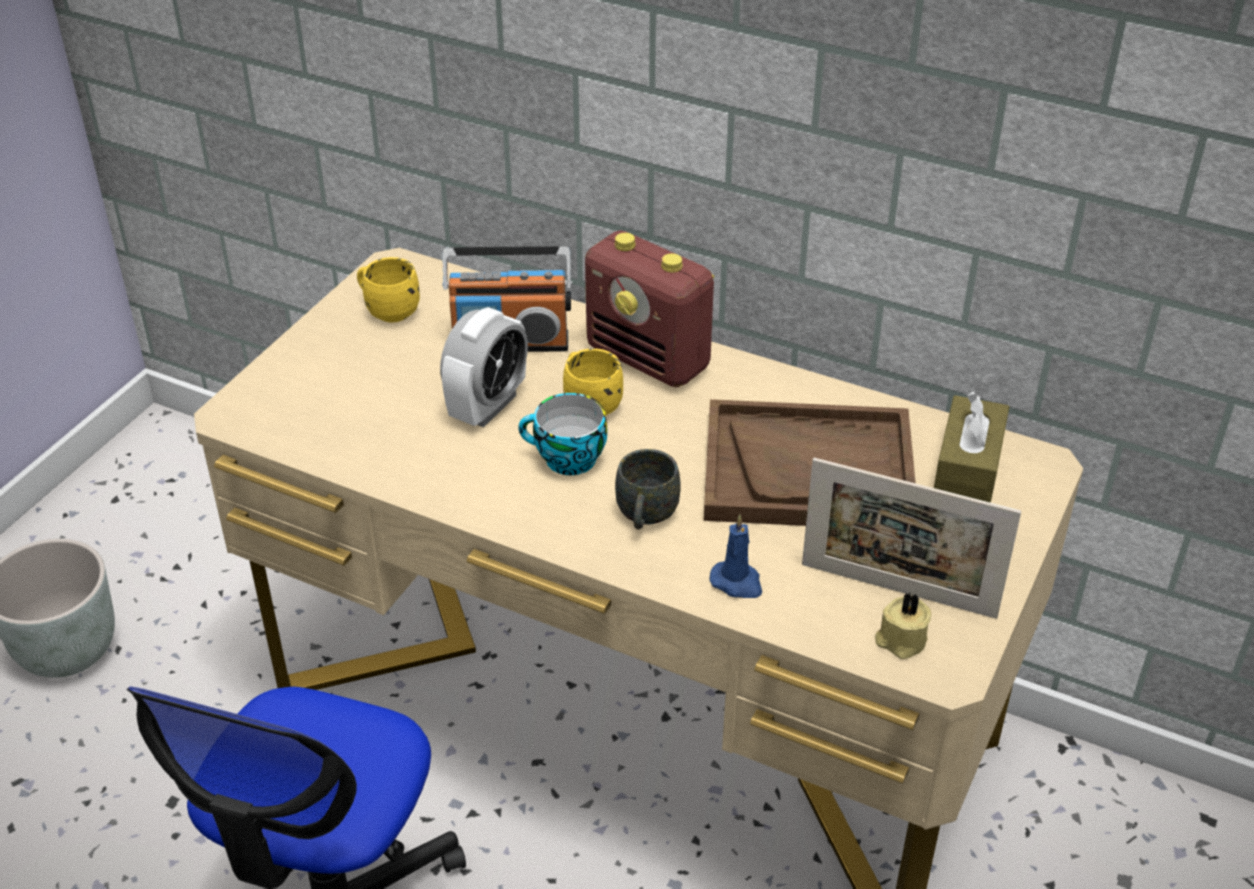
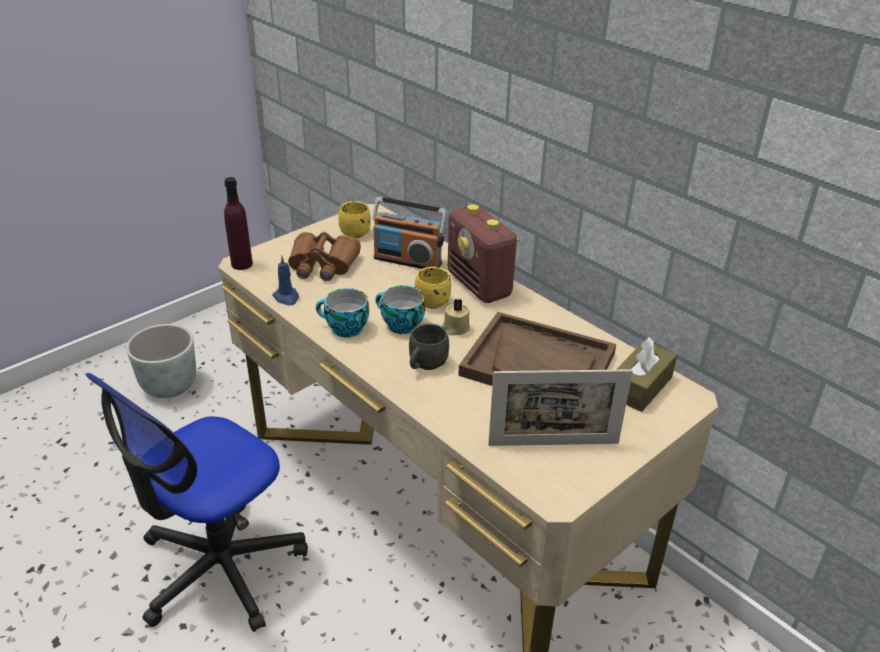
camera: 20 degrees right, 5 degrees down
alarm clock [440,307,528,427] -> none
blue candle [710,514,762,598] -> blue candle moved to [272,256,299,306]
picture frame [802,458,1021,619] -> picture frame turned 45 degrees counterclockwise [488,369,633,446]
beige candle [875,592,931,659] -> beige candle moved to [442,299,470,335]
none -> purple bottle [224,177,253,270]
none -> brown binoculars [288,232,361,281]
none -> cup [316,288,369,338]

